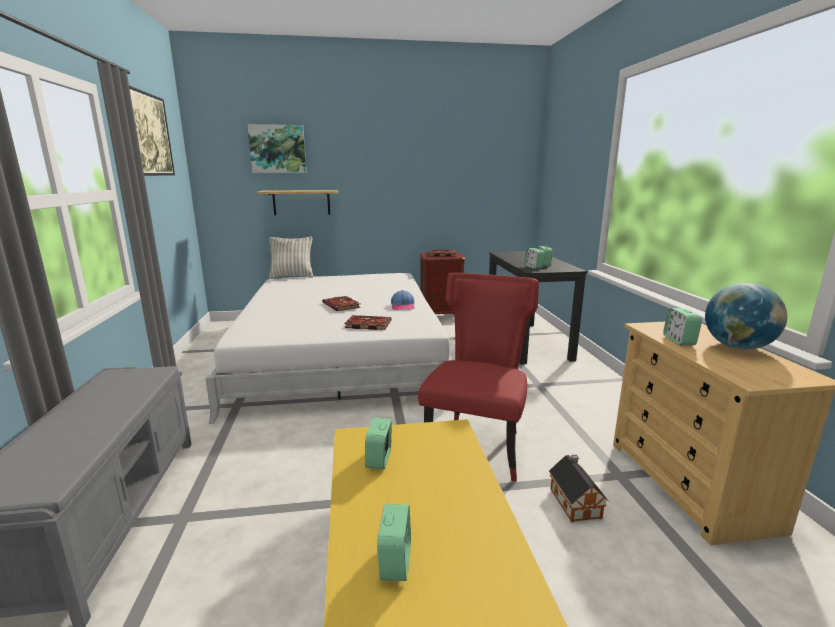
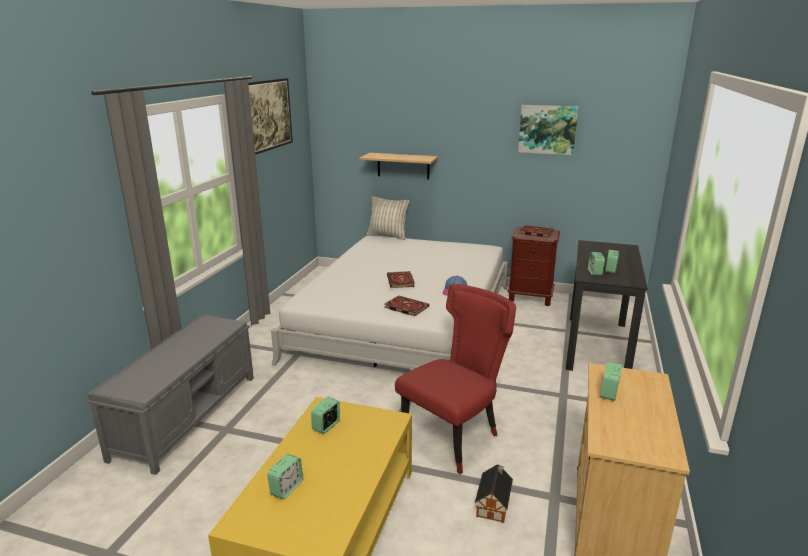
camera: 25 degrees right, 5 degrees up
picture [248,124,306,173] -> picture moved to [518,105,578,155]
globe [705,283,787,350] -> none

